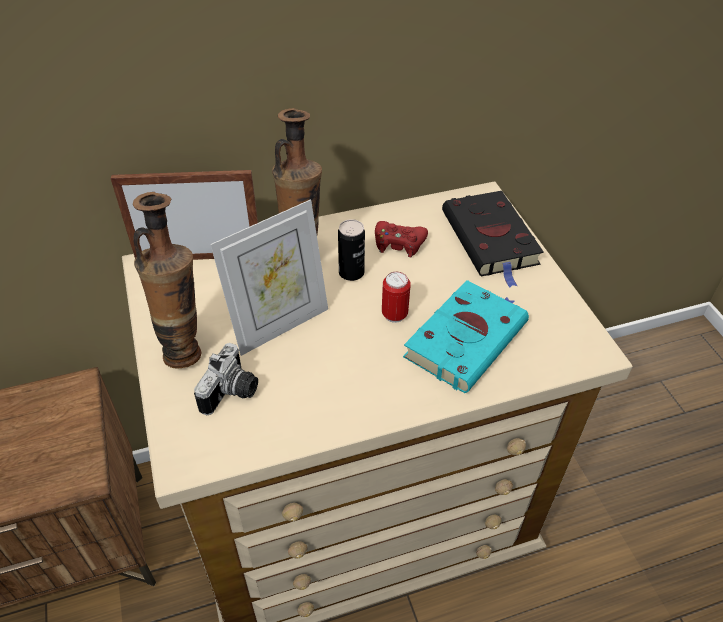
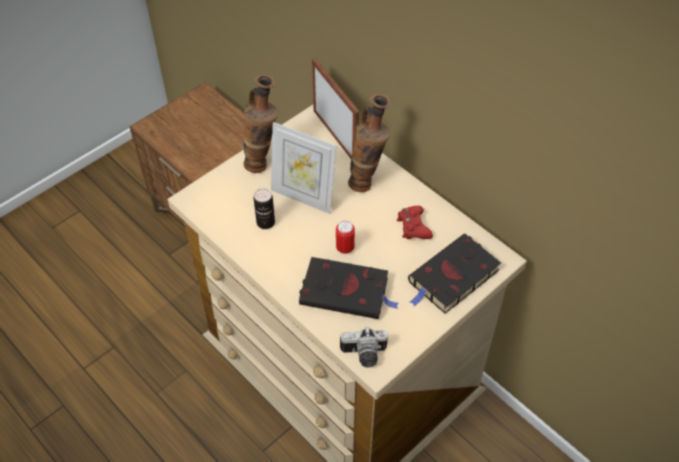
camera: 65 degrees right, 5 degrees up
camera [194,343,258,415] -> camera moved to [340,327,388,367]
can [338,219,365,281] -> can moved to [254,188,275,229]
turquoise book [403,280,529,393] -> black book [299,257,399,319]

